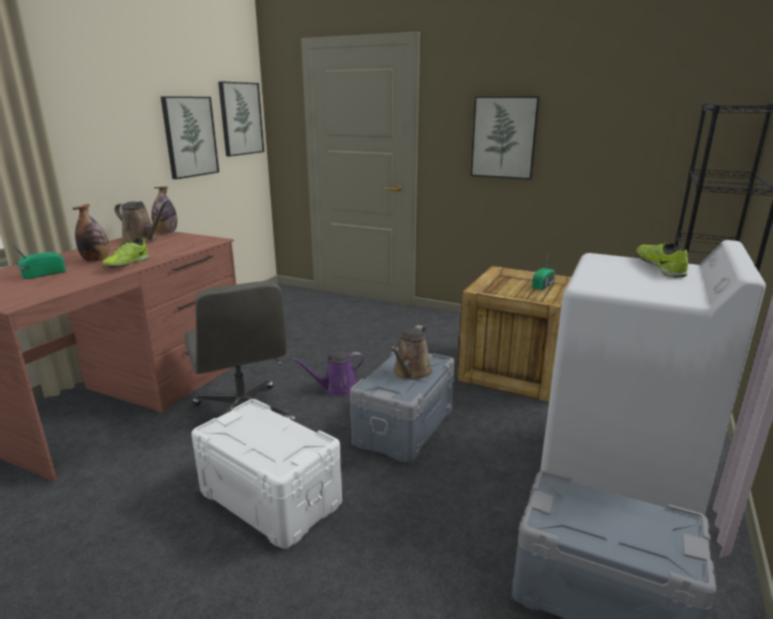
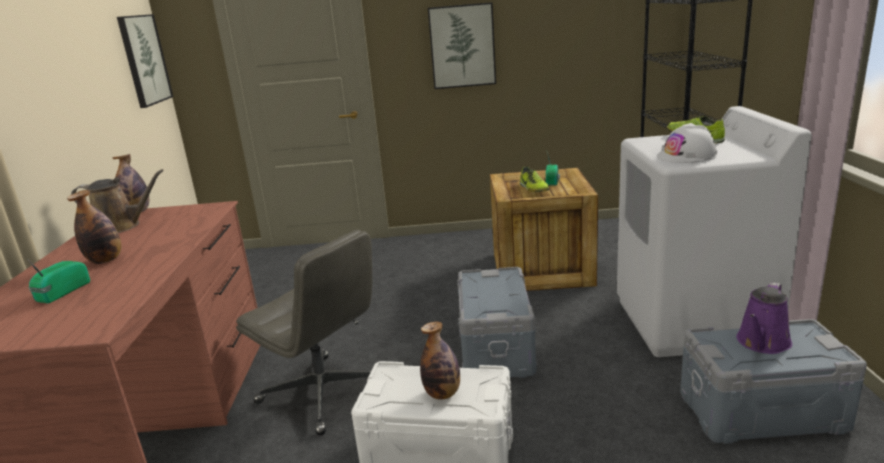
camera: 25 degrees left, 0 degrees up
shoe [102,237,149,268] -> shoe moved to [520,166,549,192]
picture [161,96,219,179] -> none
purple watering can [292,352,365,396] -> purple watering can moved to [736,282,793,354]
brown watering can [390,325,432,380] -> none
none -> bottle [420,322,460,400]
none -> white hard hat [657,123,717,163]

